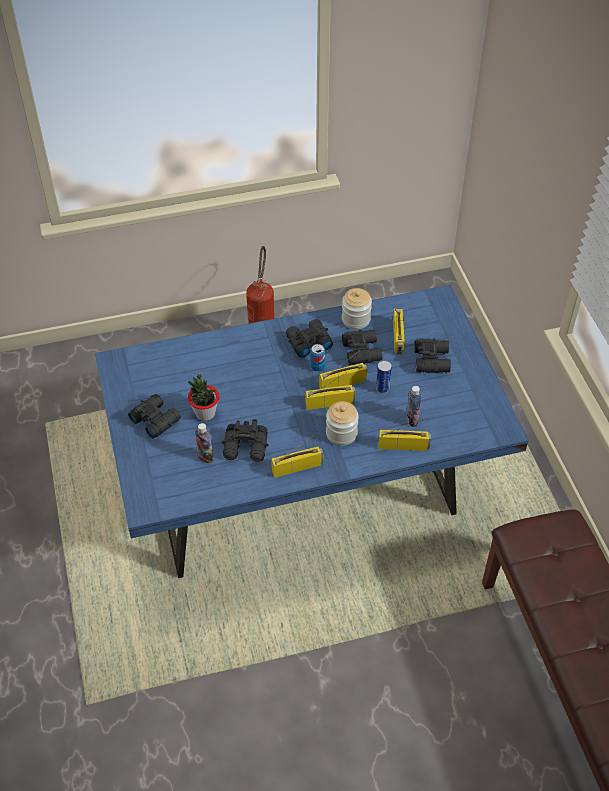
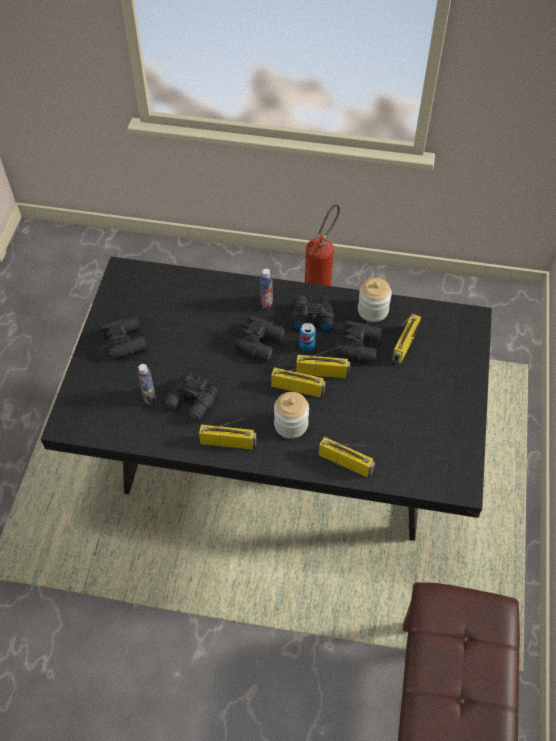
camera: 25 degrees right, 5 degrees up
blue dining table [95,285,529,578] -> black dining table [41,257,492,541]
potted plant [188,375,219,421] -> none
can [376,361,392,394] -> none
bottle [406,386,421,427] -> bottle moved to [260,268,273,310]
black binoculars [415,338,451,373] -> black binoculars moved to [235,315,285,361]

